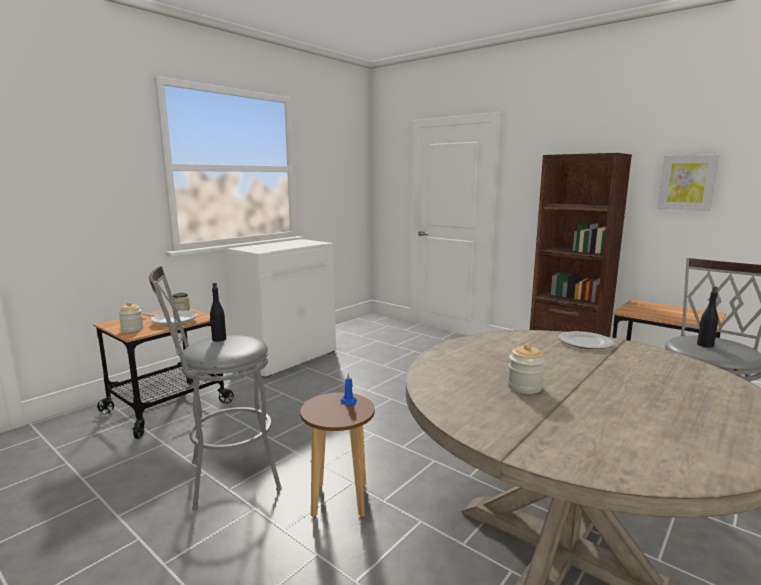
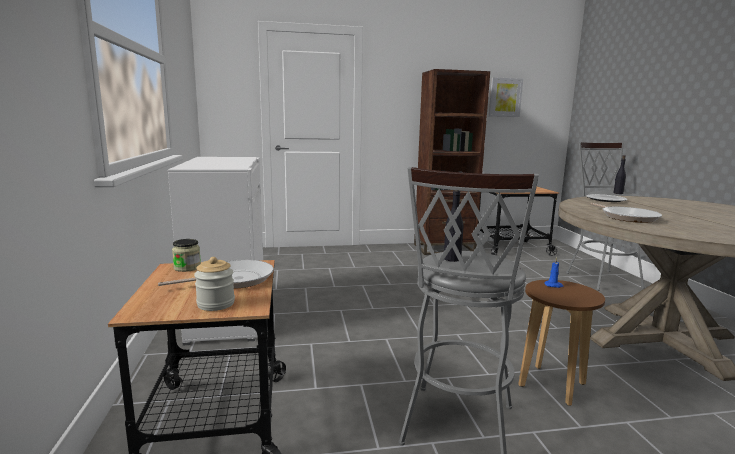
camera: 50 degrees left, 0 degrees up
jar [507,343,545,394] -> none
none -> frying pan [590,203,662,223]

